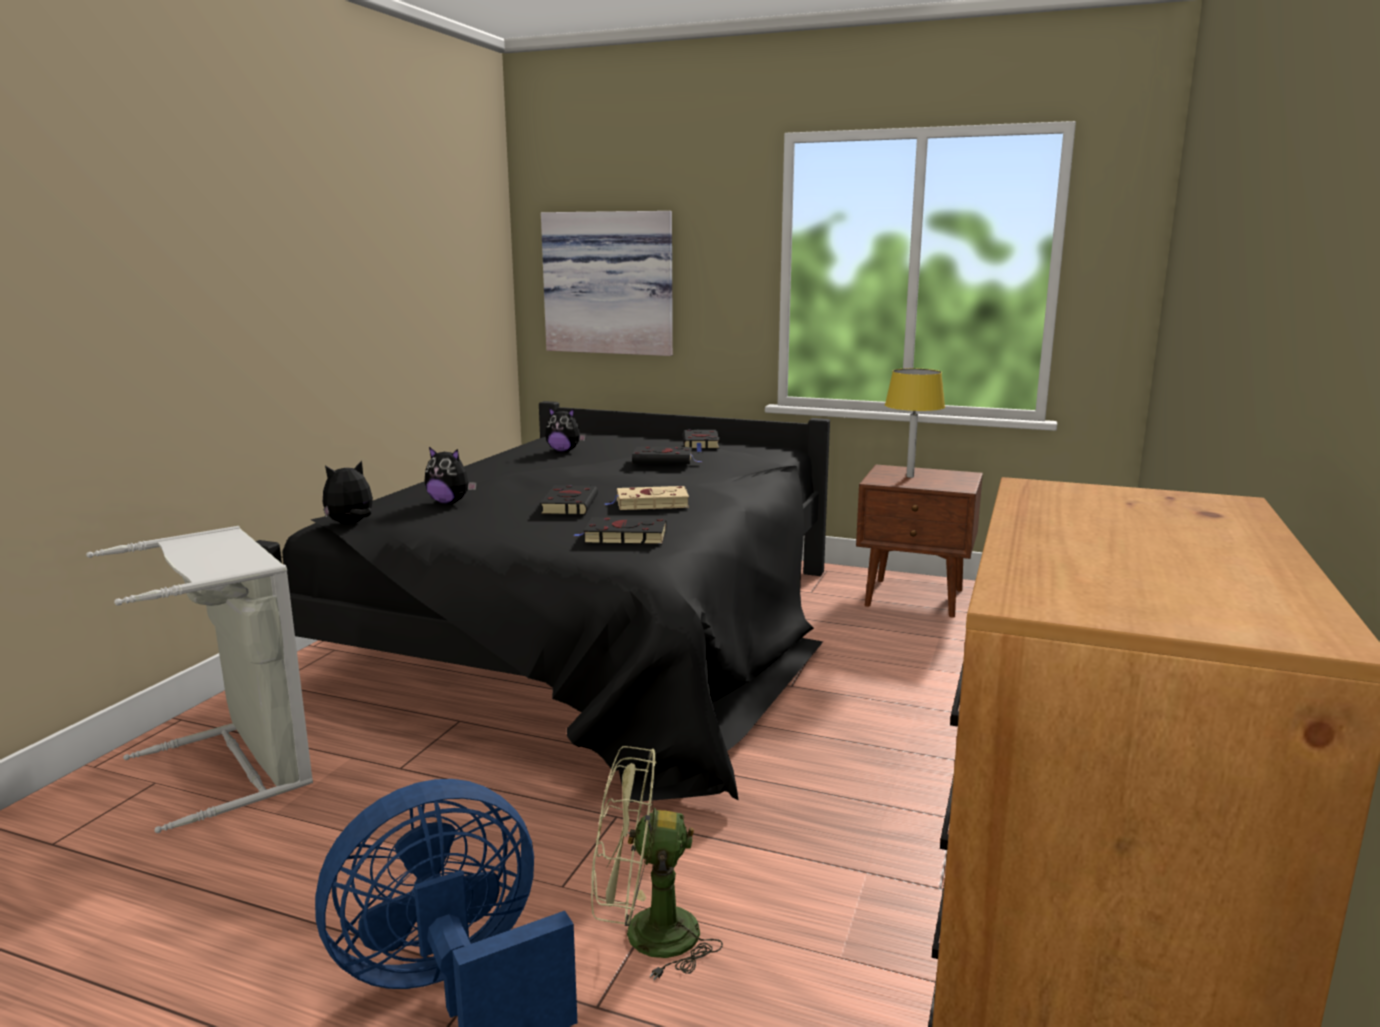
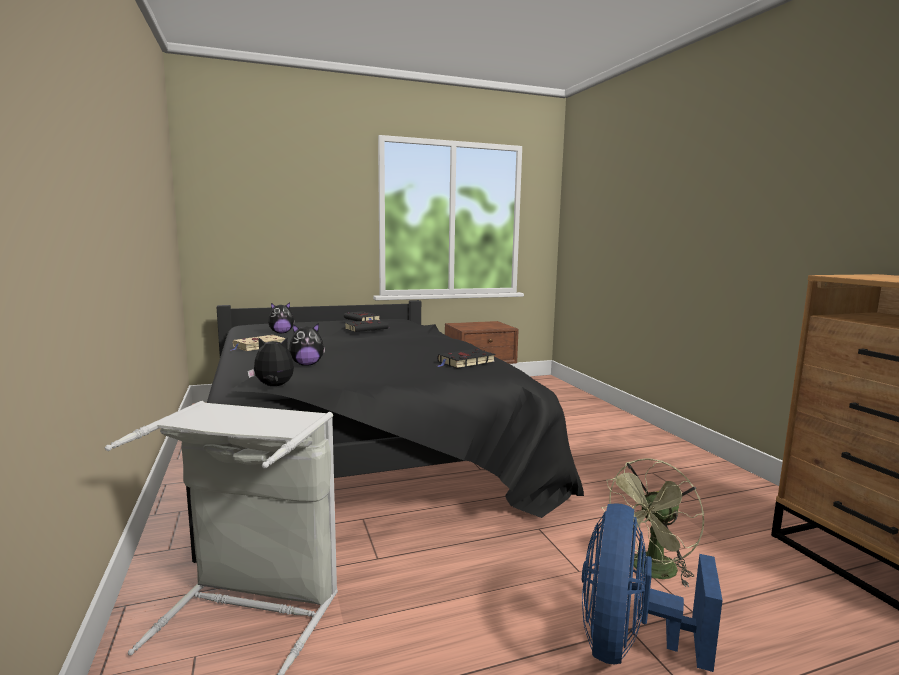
camera: 40 degrees left, 5 degrees down
plush toy [323,461,373,524] -> plush toy turned 75 degrees clockwise [247,338,294,386]
black book [540,485,598,515] -> none
picture [541,211,673,356] -> none
beige book [604,486,689,510] -> beige book moved to [231,335,286,351]
yellow table lamp [885,368,945,478] -> none

